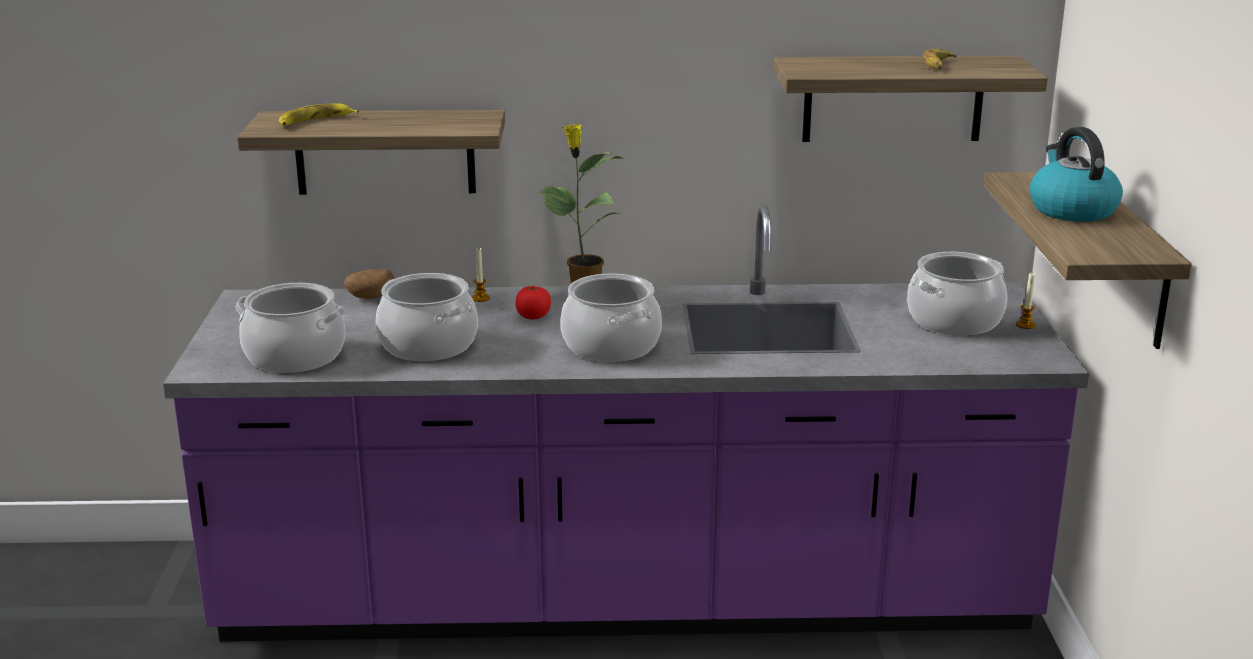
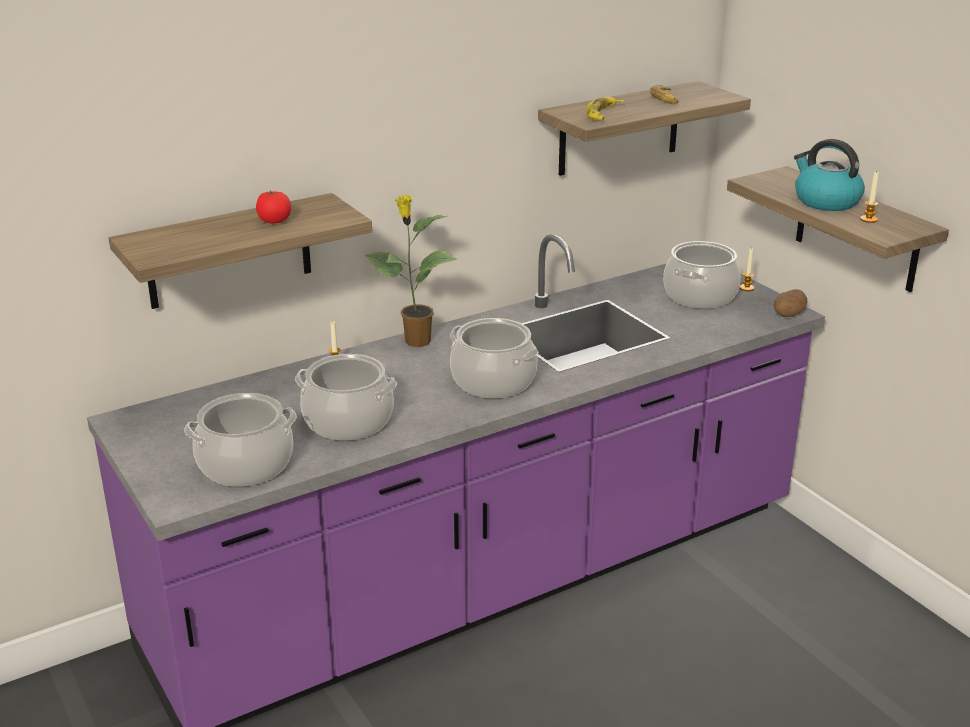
camera: 30 degrees left, 5 degrees up
banana [279,103,359,126] -> banana moved to [585,97,624,121]
potato [344,269,394,299] -> potato moved to [774,289,807,317]
tomato [516,286,551,320] -> tomato moved to [256,191,291,224]
none -> candle [860,172,879,223]

